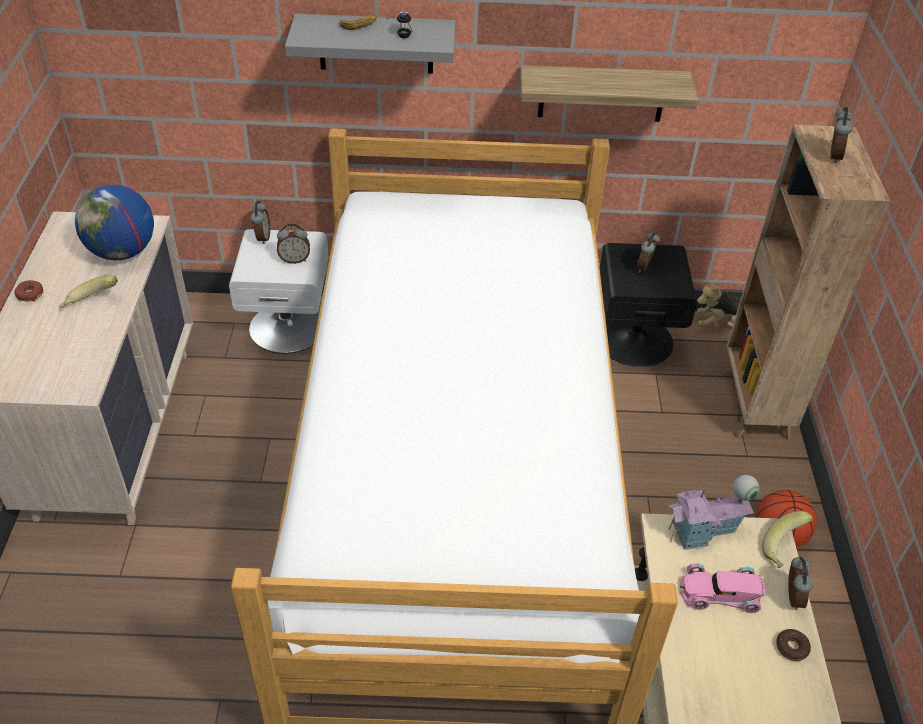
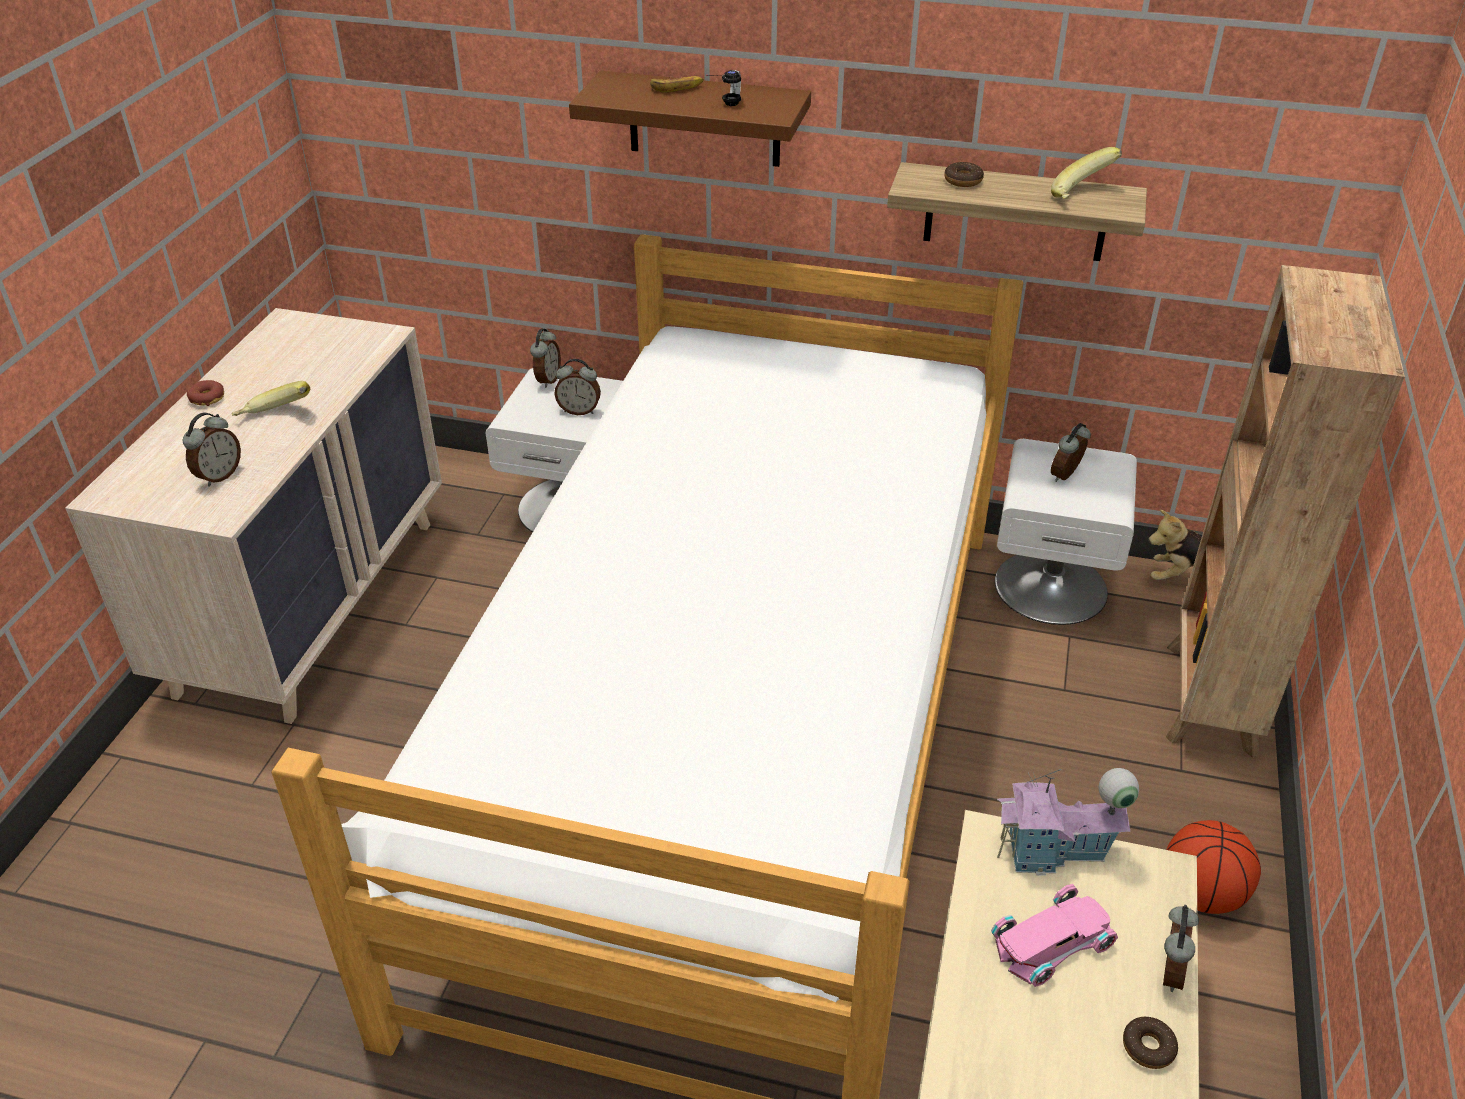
camera: 15 degrees right, 5 degrees down
globe [75,185,154,260] -> none
grey shelf [285,14,456,74] -> brown shelf [569,71,811,167]
black nightstand [600,243,697,367] -> white nightstand [995,439,1137,625]
pink toy car [680,563,765,613] -> pink toy car turned 135 degrees clockwise [991,884,1118,987]
banana [762,511,813,568] -> banana moved to [1051,147,1122,199]
alarm clock [830,107,853,164] -> alarm clock moved to [183,413,241,486]
none -> donut [944,162,984,187]

